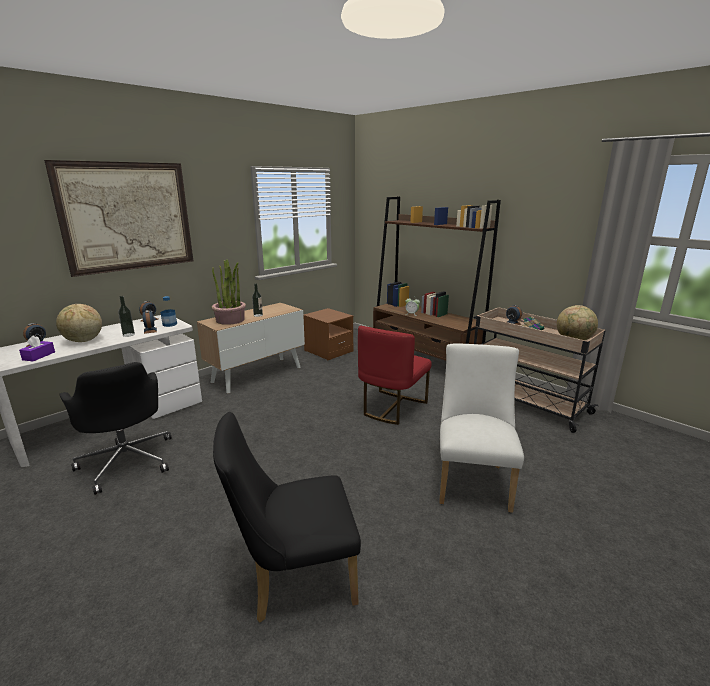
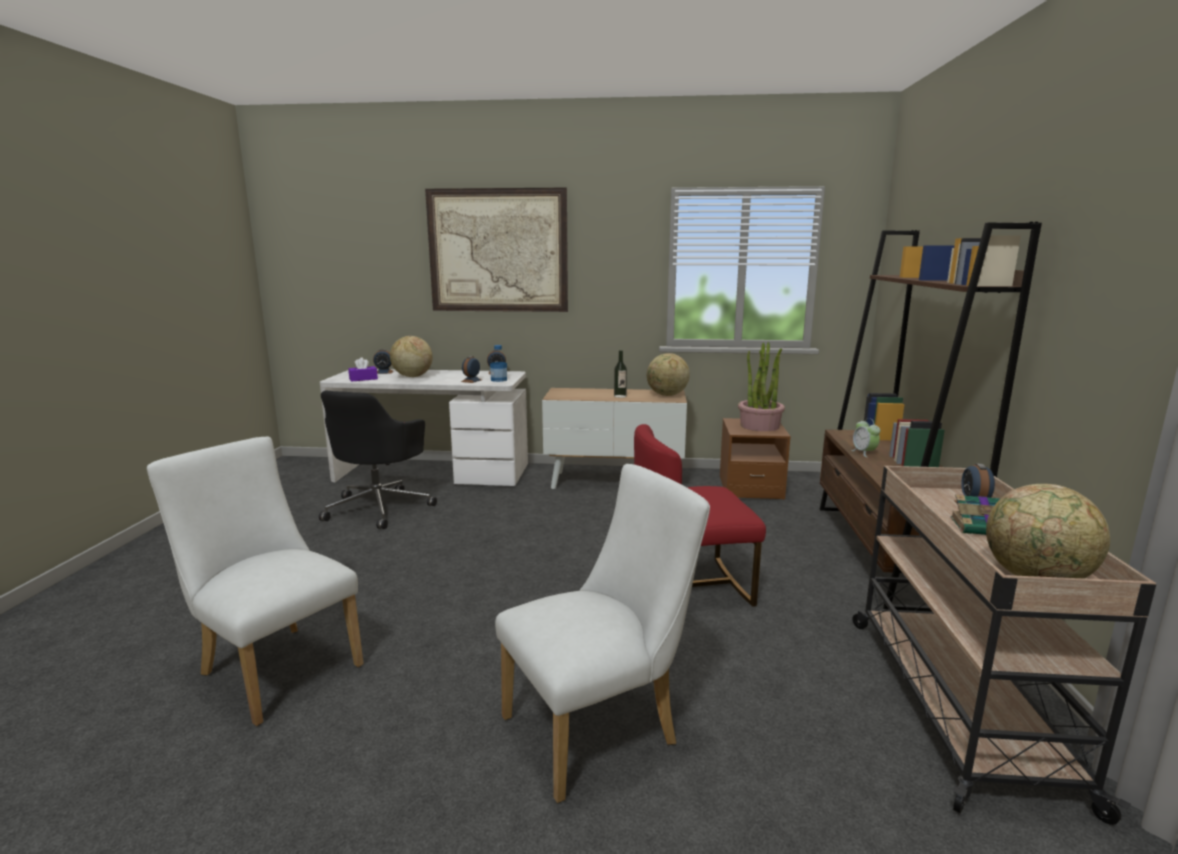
camera: 50 degrees right, 5 degrees down
bottle [118,296,135,337] -> none
potted plant [212,259,246,325] -> potted plant moved to [738,342,785,431]
black chair [213,412,361,623] -> white chair [147,437,364,726]
none -> globe [647,353,690,396]

